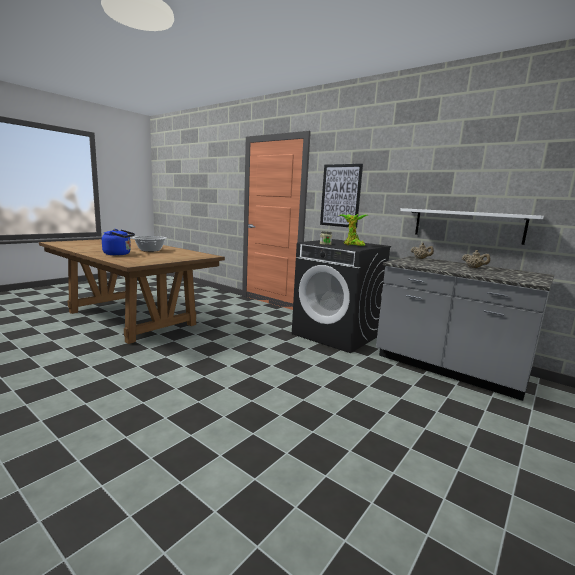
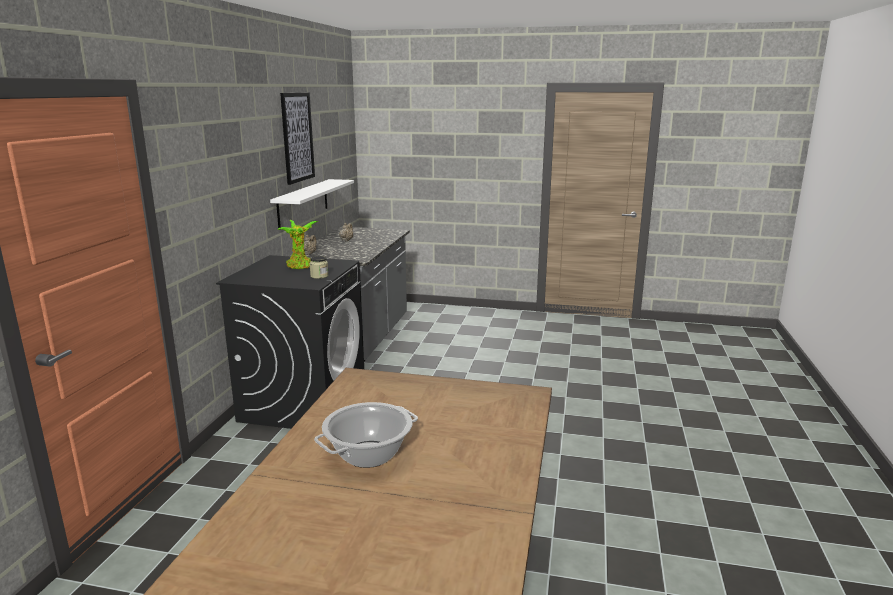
camera: 115 degrees left, 5 degrees up
blue kettle [102,229,135,255] -> none
picture [320,164,363,228] -> picture moved to [280,93,315,185]

